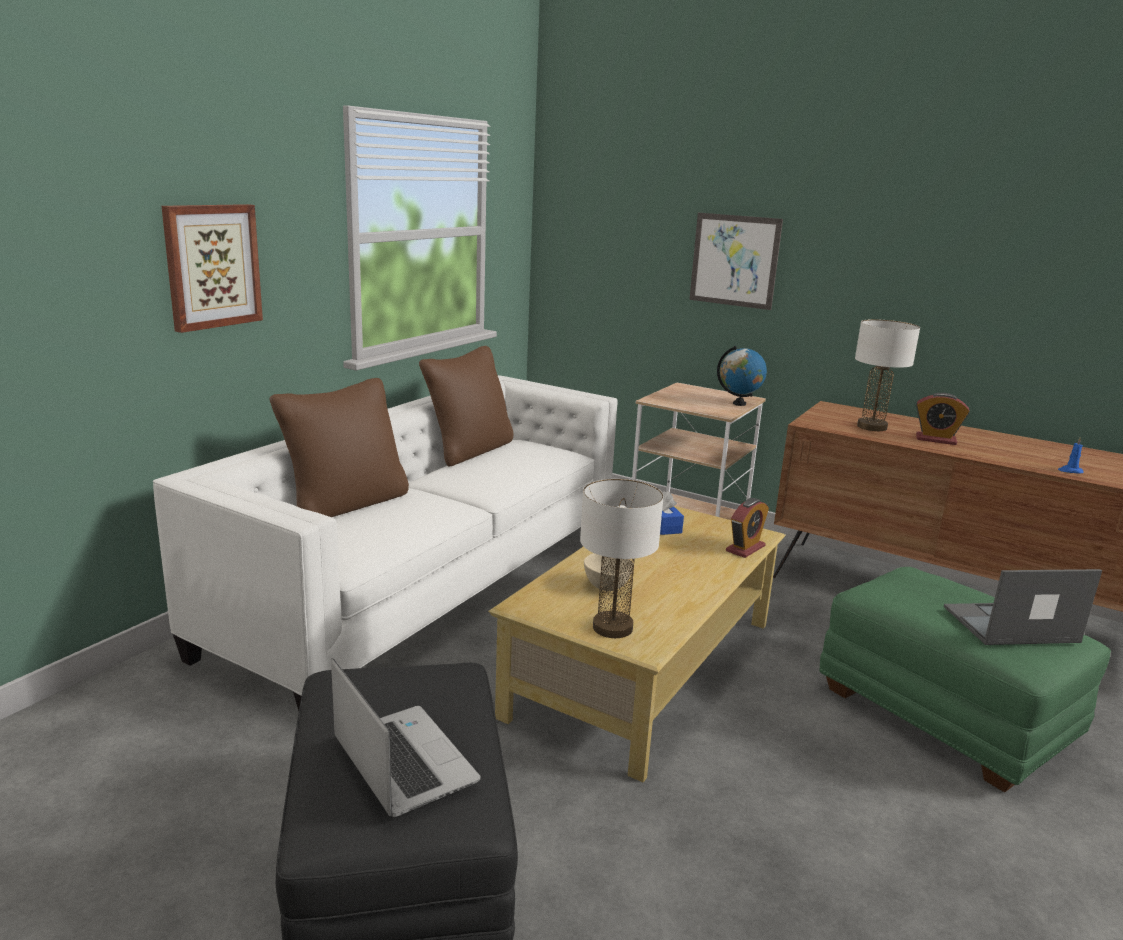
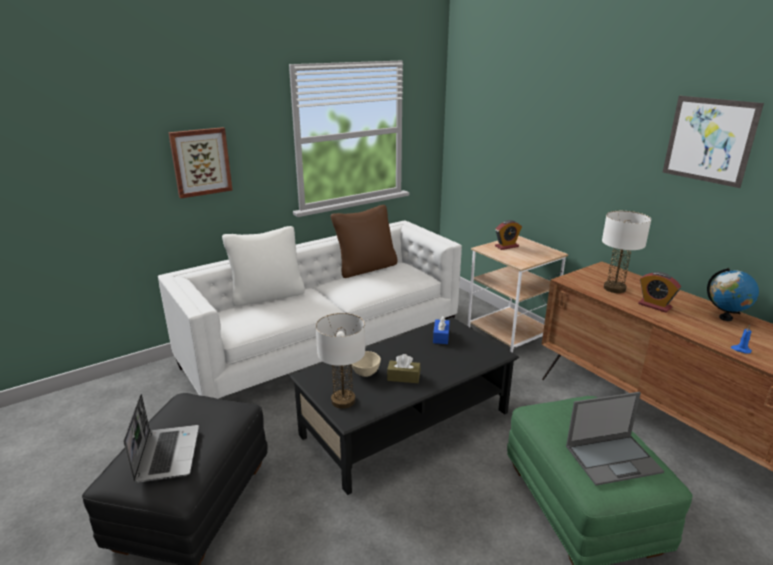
camera: 25 degrees right, 5 degrees up
brown pillow [270,378,409,517] -> white pillow [222,226,305,306]
beige coffee table [488,506,786,782] -> black coffee table [289,317,519,495]
picture [689,213,783,310] -> picture moved to [663,96,764,188]
globe [717,346,767,406] -> globe moved to [707,268,759,321]
alarm clock [726,498,769,558] -> alarm clock moved to [495,220,522,250]
laptop [944,569,1102,645] -> laptop turned 150 degrees clockwise [566,392,664,486]
none -> brown tissue box [387,354,420,383]

